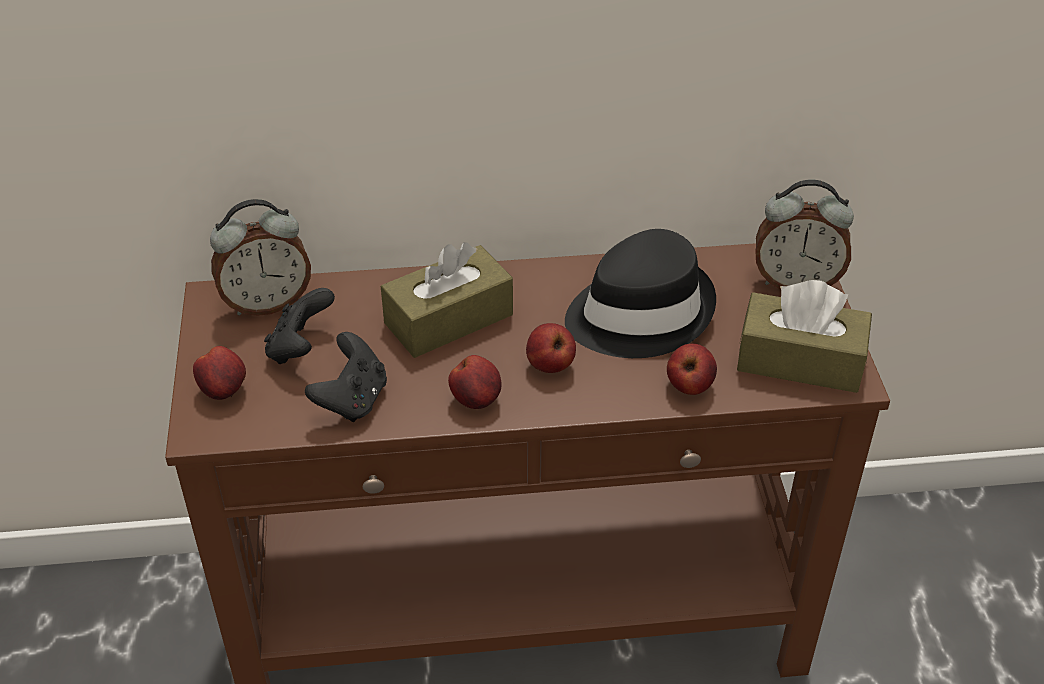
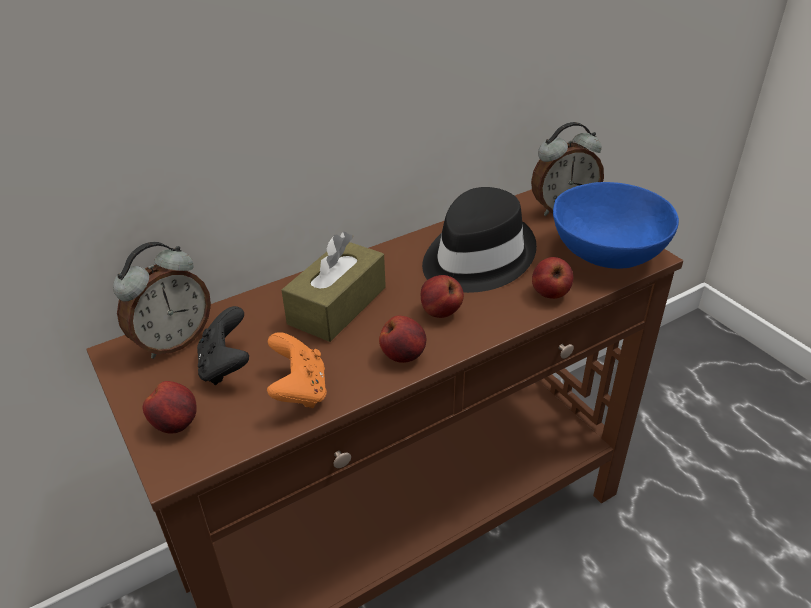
camera: 25 degrees left, 5 degrees down
black game controller [305,332,387,422] -> orange game controller [267,332,327,408]
brown tissue box [737,280,872,393] -> blue bowl [553,182,679,269]

